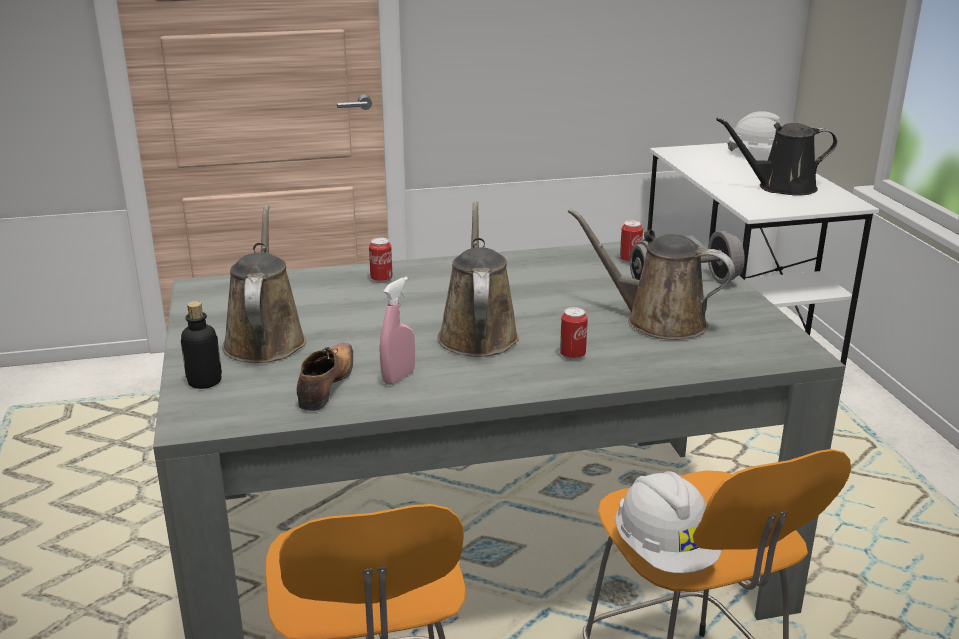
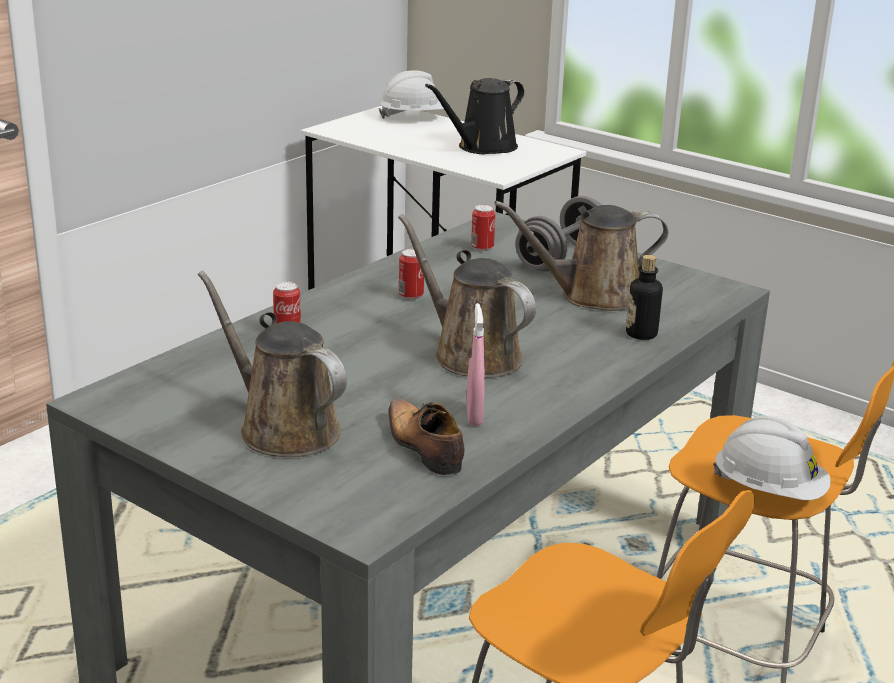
camera: 40 degrees left, 0 degrees up
bottle [181,301,222,389] -> bottle moved to [626,255,663,340]
can [560,307,588,360] -> can moved to [399,249,424,300]

